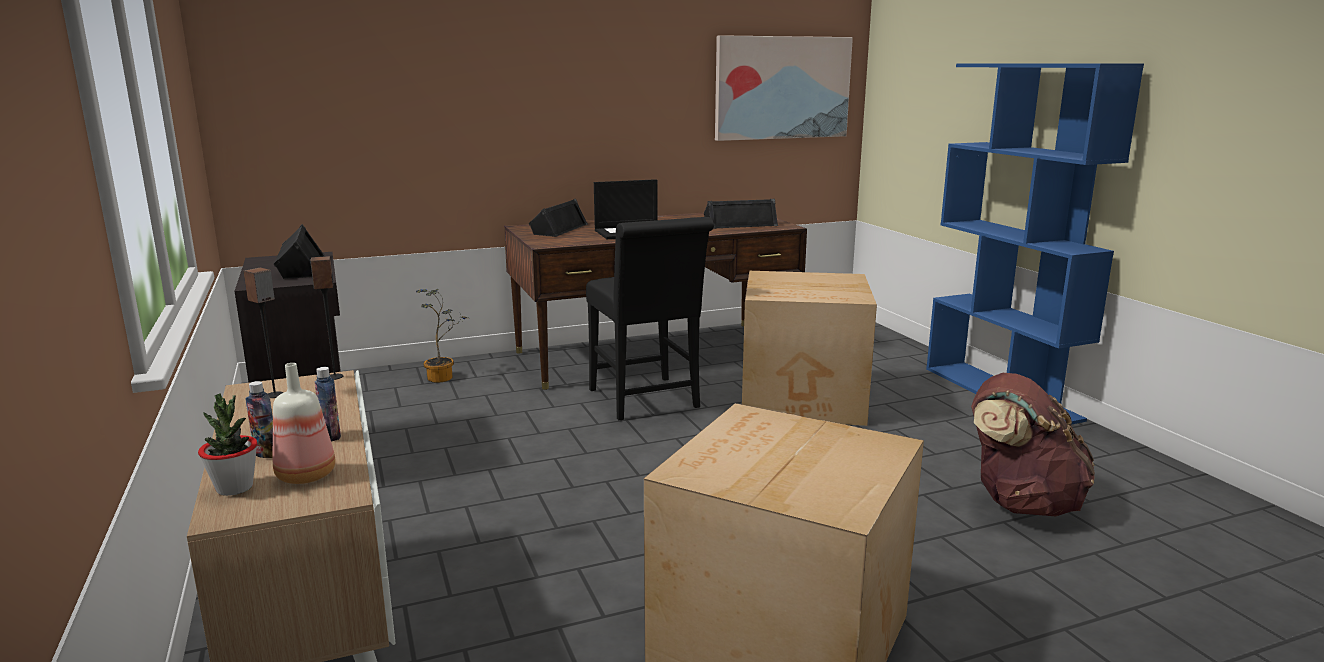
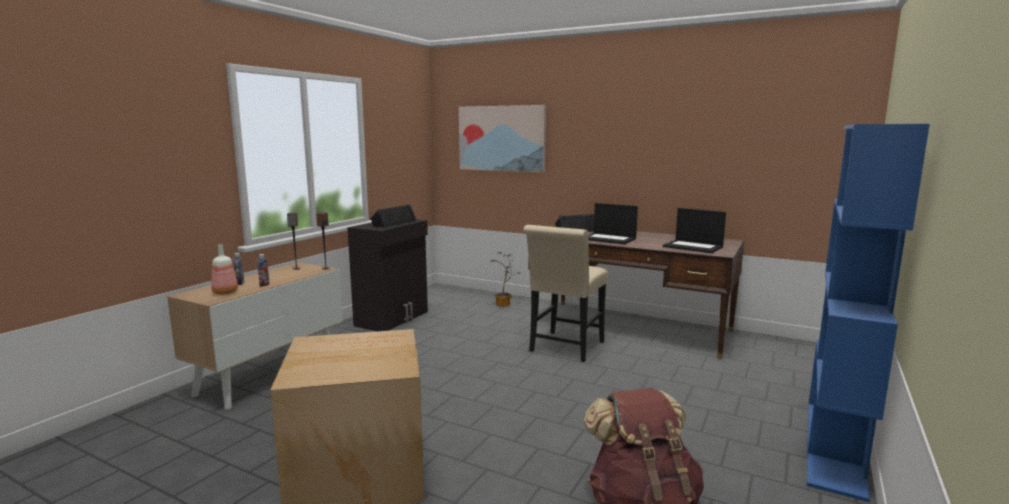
camera: 50 degrees right, 5 degrees down
potted plant [198,393,258,496] -> none
black chair [586,217,714,420] -> beige chair [523,225,608,362]
black speaker [704,199,778,229] -> laptop [663,208,726,253]
picture [715,35,853,141] -> picture moved to [459,105,546,173]
cardboard box [742,271,877,426] -> none

